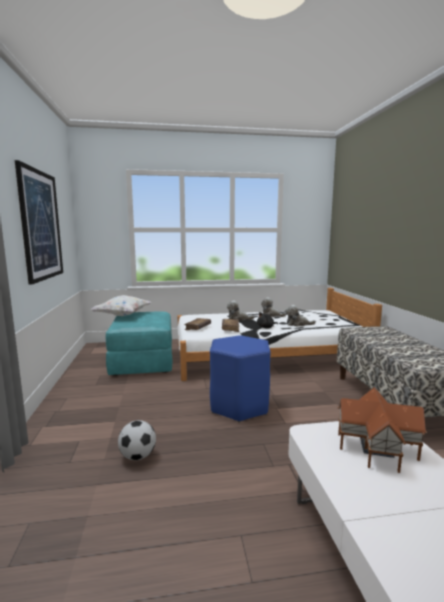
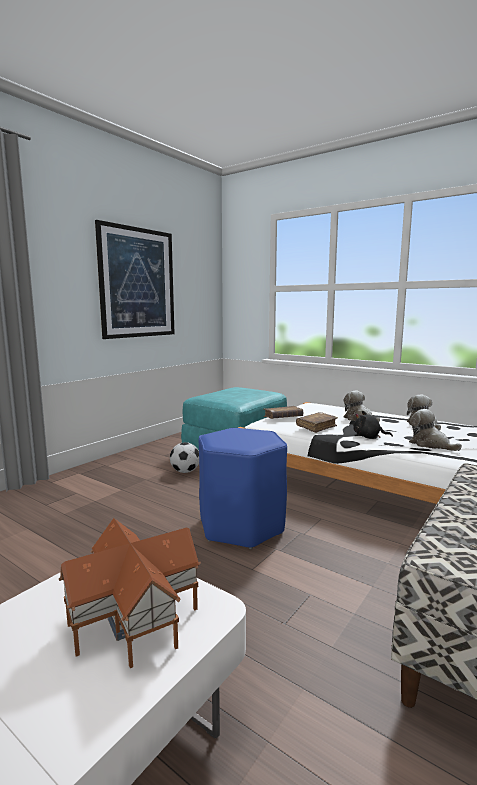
camera: 45 degrees right, 0 degrees up
white pillow [91,295,151,316] -> none
football [118,420,156,460] -> football moved to [170,442,199,473]

